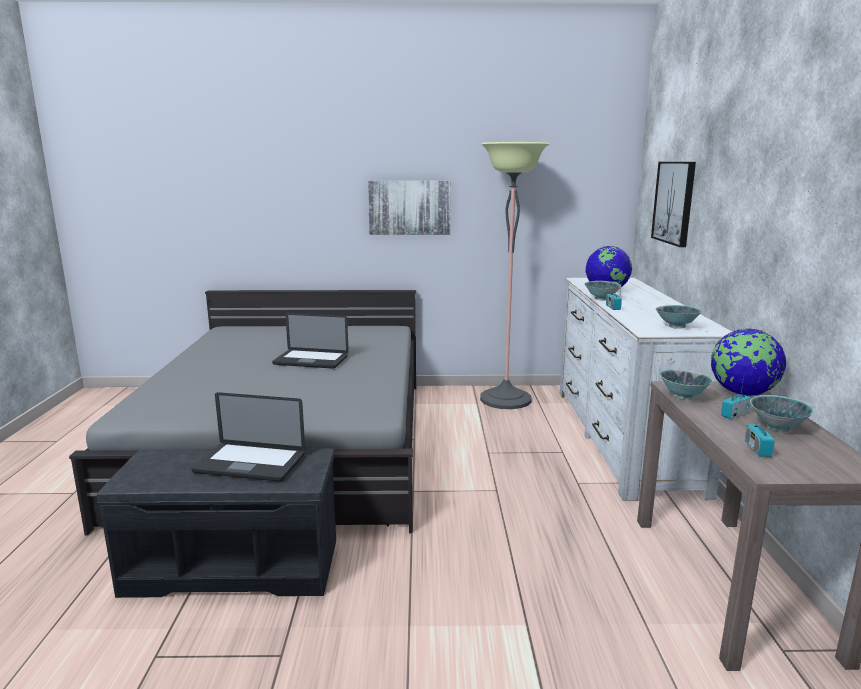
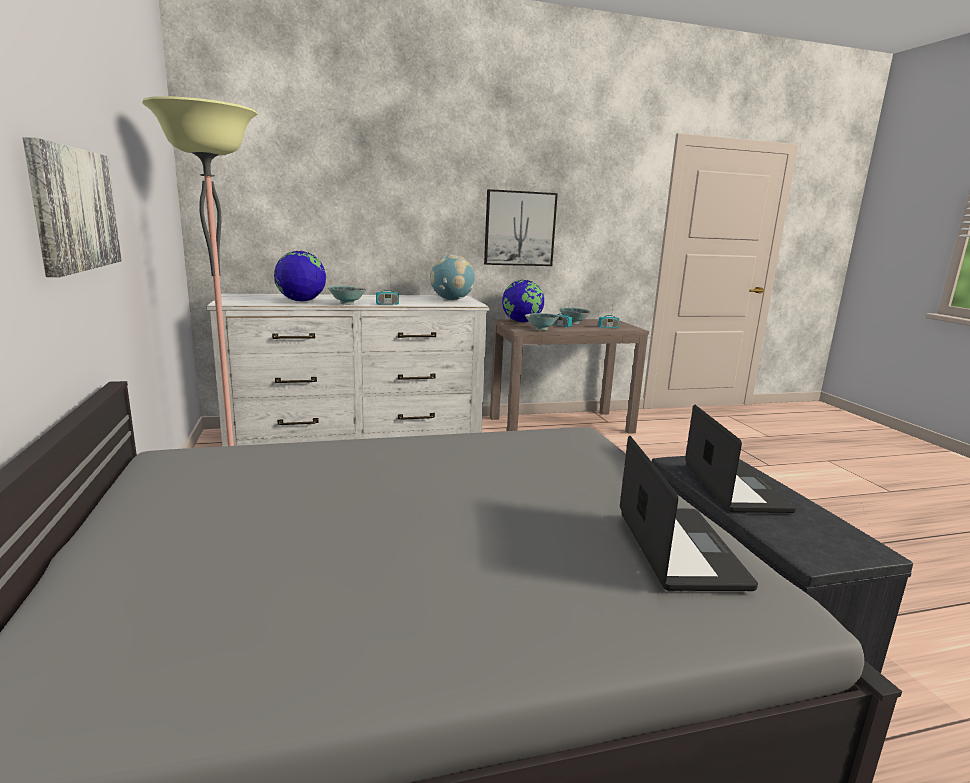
camera: 105 degrees left, 0 degrees up
laptop [272,313,349,369] -> laptop moved to [620,436,758,591]
picture [651,162,696,247] -> picture moved to [484,189,558,266]
bowl [656,305,702,329] -> globe [430,254,475,300]

